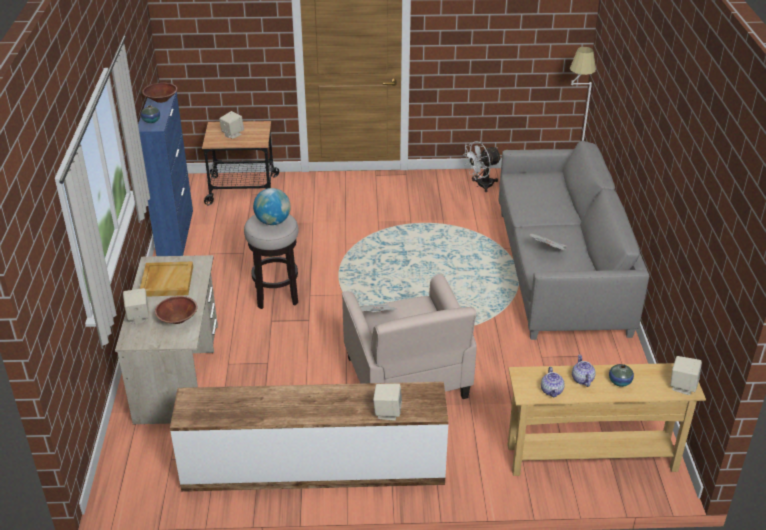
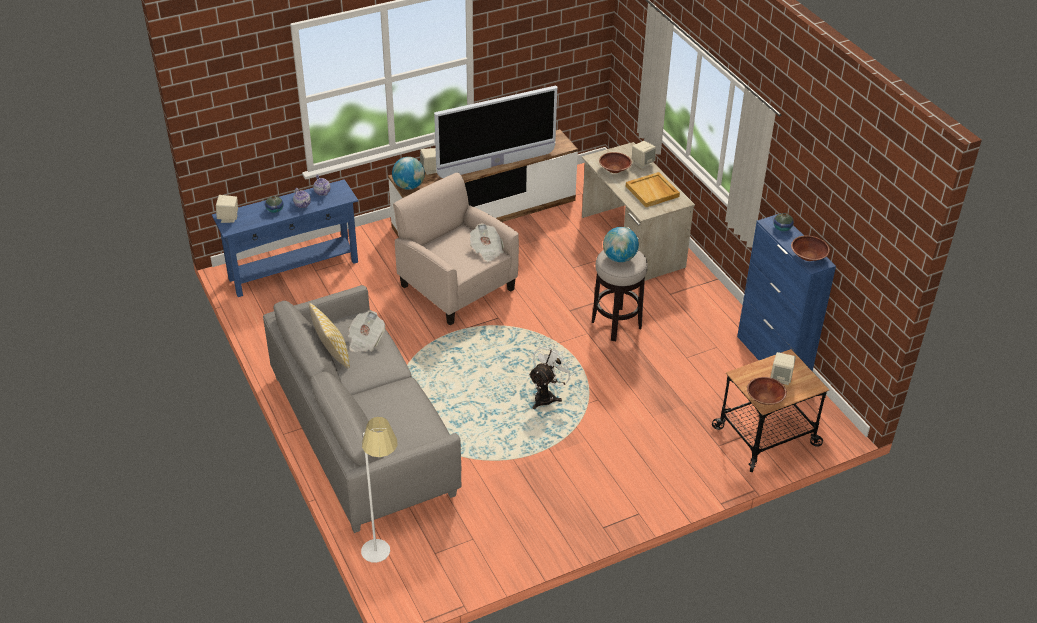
camera: 155 degrees right, 5 degrees up
white fan [463,141,502,192] -> white fan moved to [529,344,575,409]
beige console table [508,363,706,476] -> blue console table [212,179,358,297]
none -> pillow [309,303,350,368]
none -> globe [392,157,425,190]
none -> television [434,86,557,178]
none -> brown bowl [747,377,787,405]

